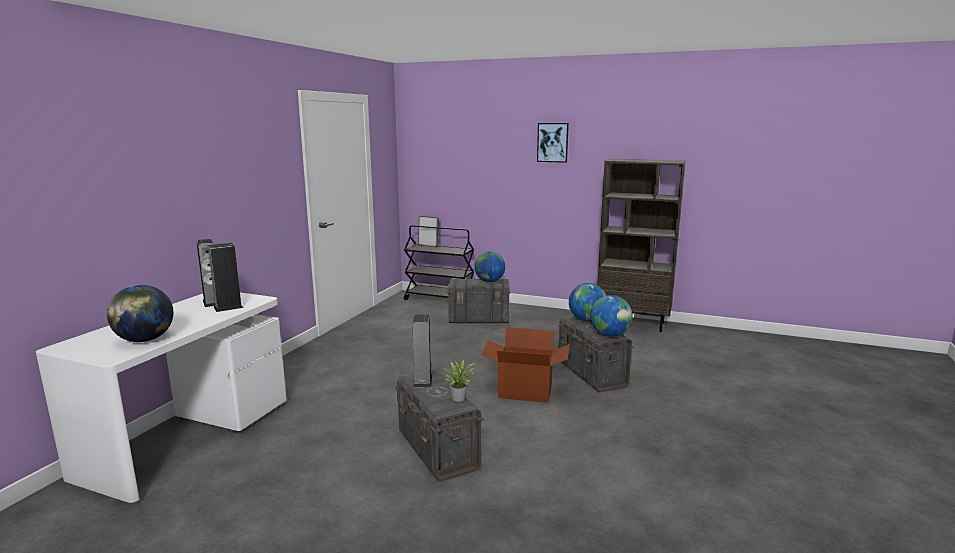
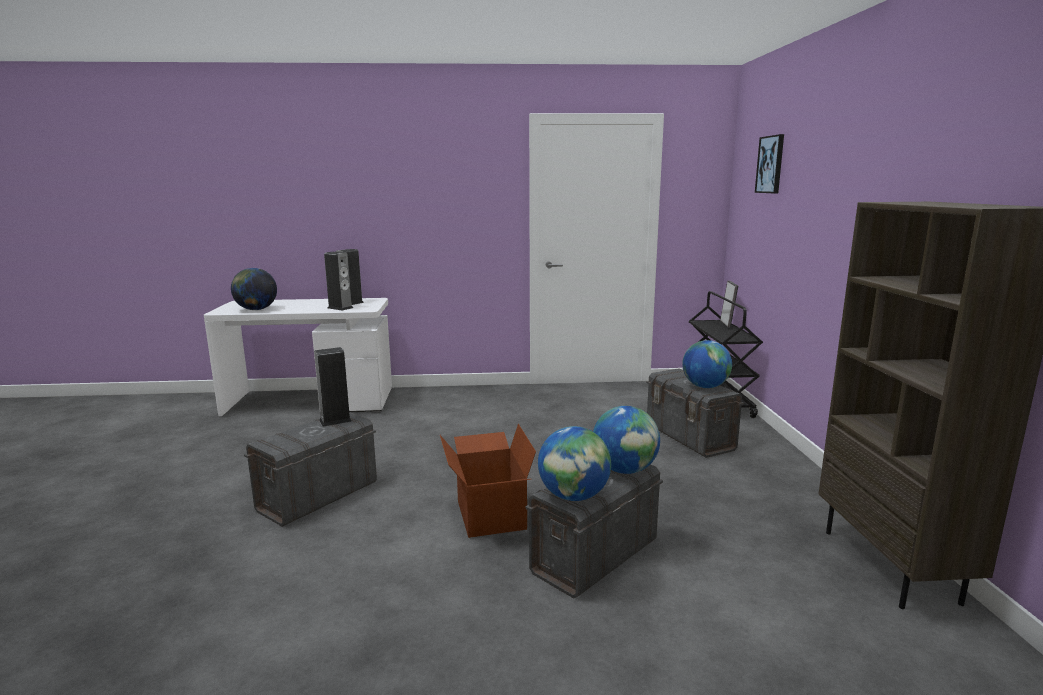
camera: 65 degrees right, 0 degrees up
potted plant [444,360,475,402] -> none
picture [537,123,569,163] -> picture moved to [755,134,784,193]

